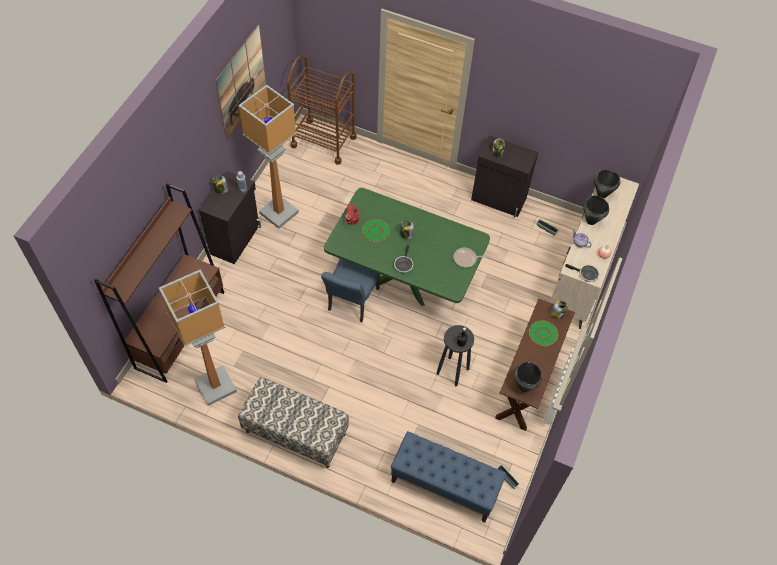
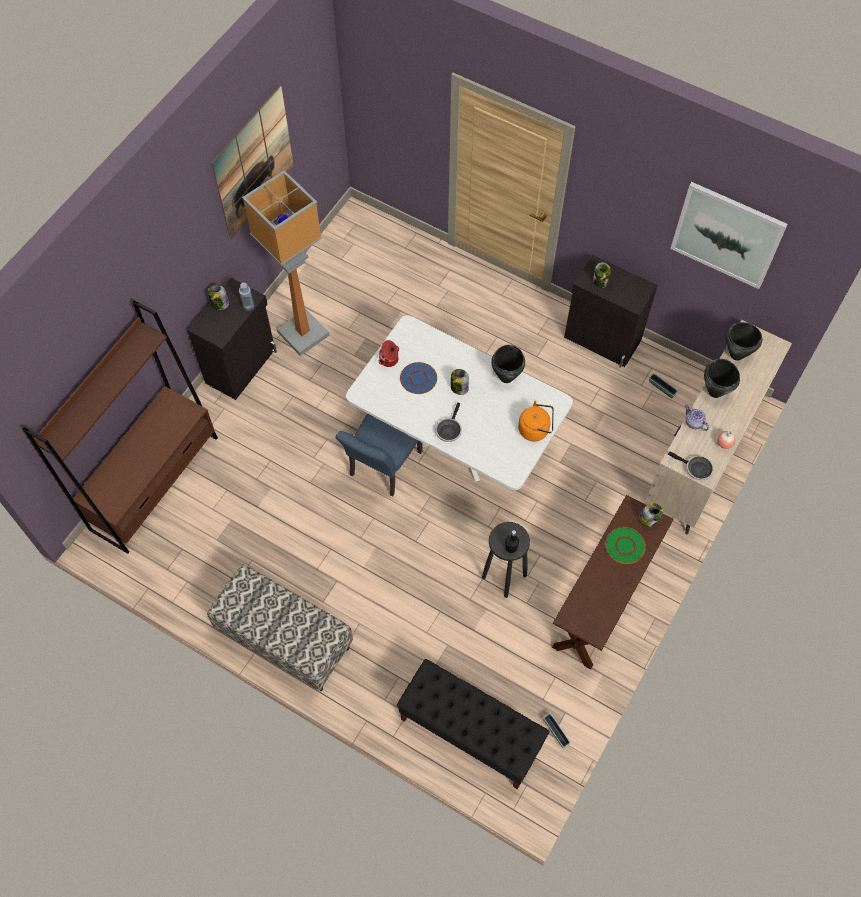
camera: 10 degrees right, 5 degrees up
floor lamp [159,269,237,406] -> none
brown cart [287,56,357,165] -> none
green dining table [324,188,490,306] -> white dining table [346,315,573,490]
green plate [362,219,390,242] -> blue plate [400,362,437,394]
blue bench [391,431,506,523] -> black bench [397,659,550,790]
frying pan [453,248,490,268] -> orange kettle [518,401,554,441]
black cooking pot [514,362,542,392] -> black cooking pot moved to [491,345,525,383]
none -> picture [670,182,788,289]

